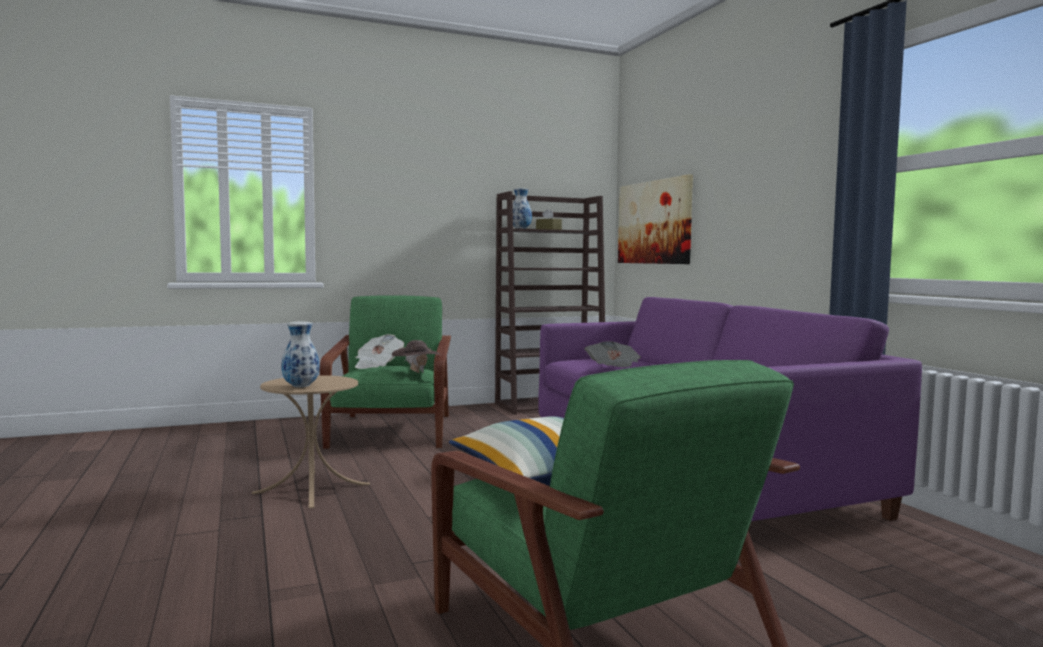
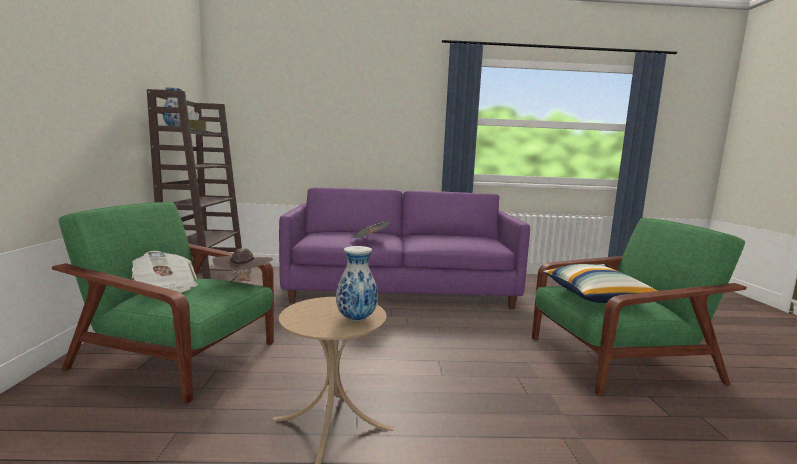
camera: 70 degrees left, 5 degrees up
picture [618,174,693,264] -> none

